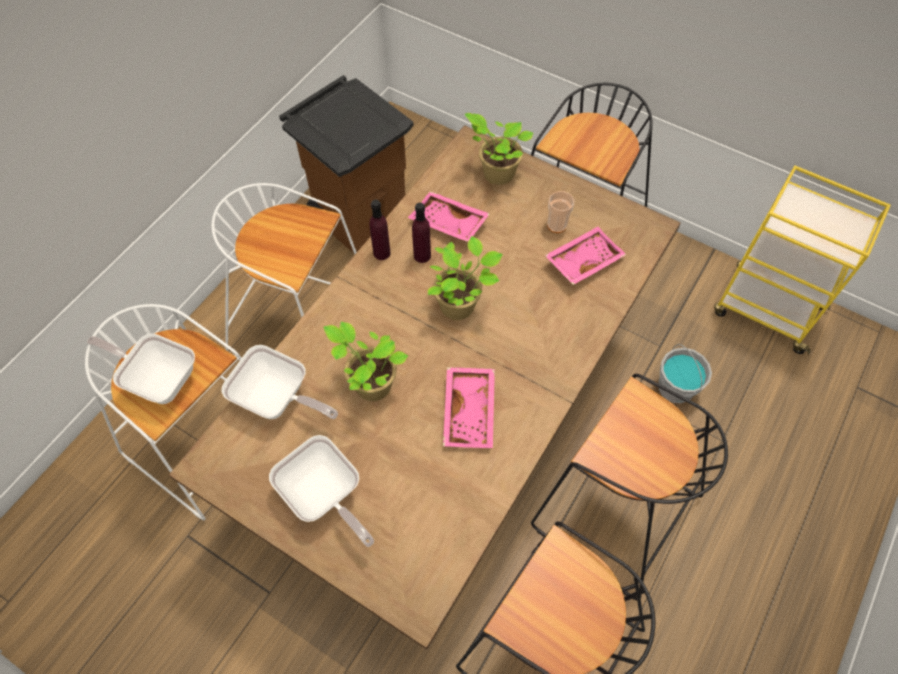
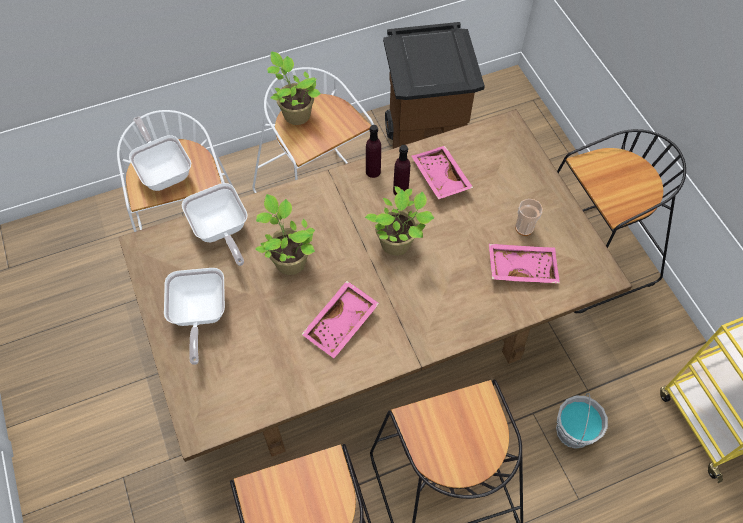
camera: 35 degrees right, 0 degrees up
potted plant [465,113,533,185] -> potted plant moved to [267,51,321,125]

